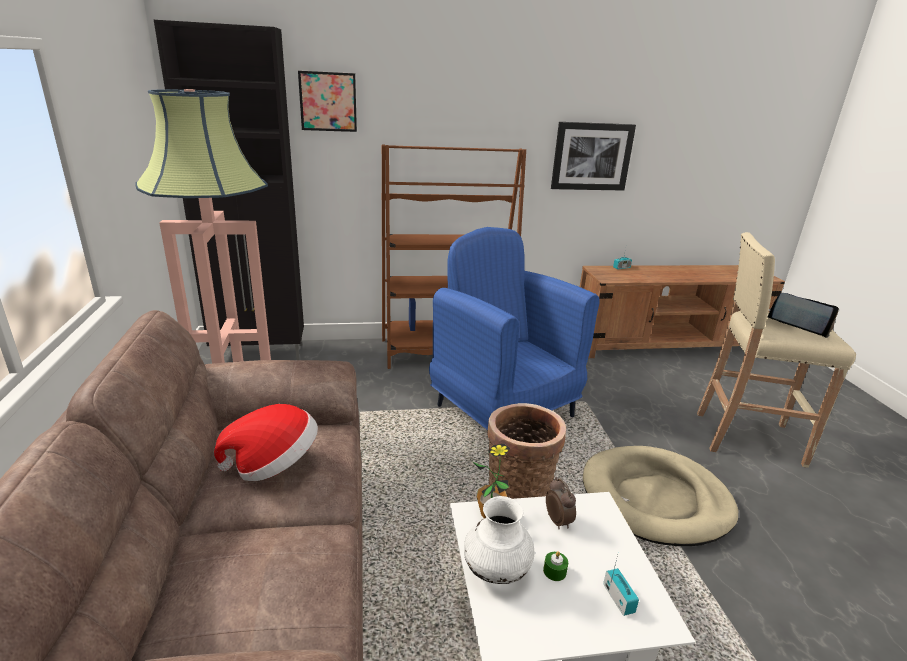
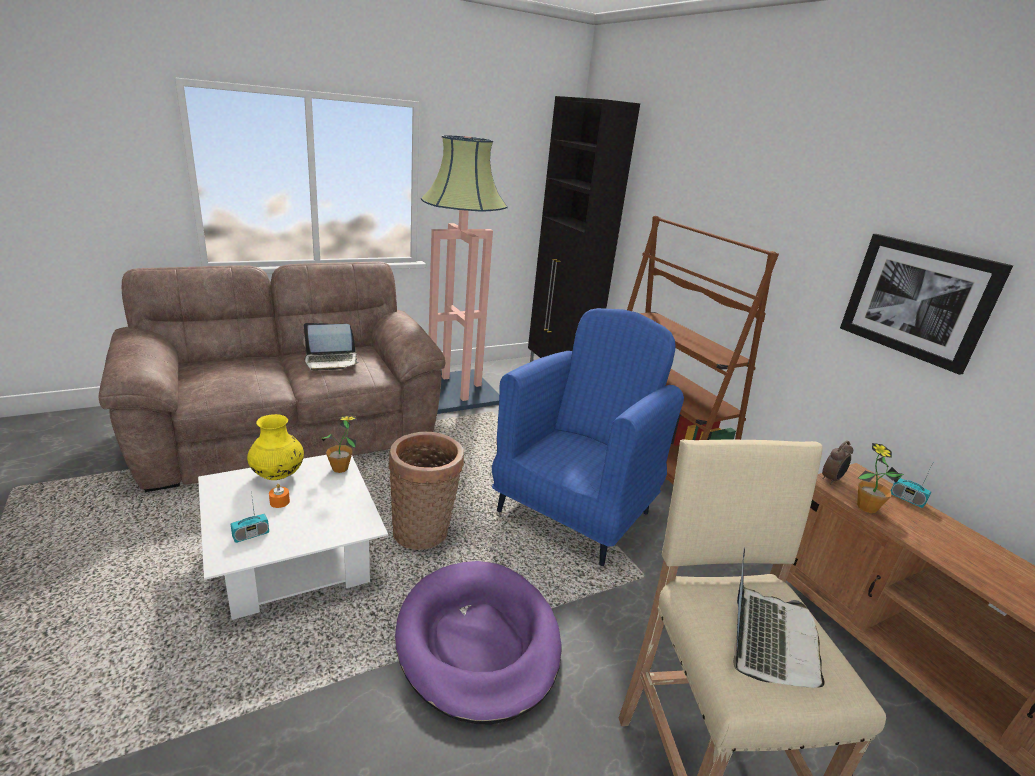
camera: 70 degrees right, 0 degrees up
hat [214,404,318,481] -> laptop [303,323,359,371]
picture [298,71,357,132] -> none
white vase [464,496,535,584] -> yellow vase [247,414,304,480]
green candle [543,551,568,581] -> orange candle [269,484,290,508]
alarm clock [546,477,576,529] -> alarm clock moved to [822,441,853,484]
beige dog bed [583,446,738,546] -> purple dog bed [395,561,561,724]
none -> potted plant [857,443,904,513]

